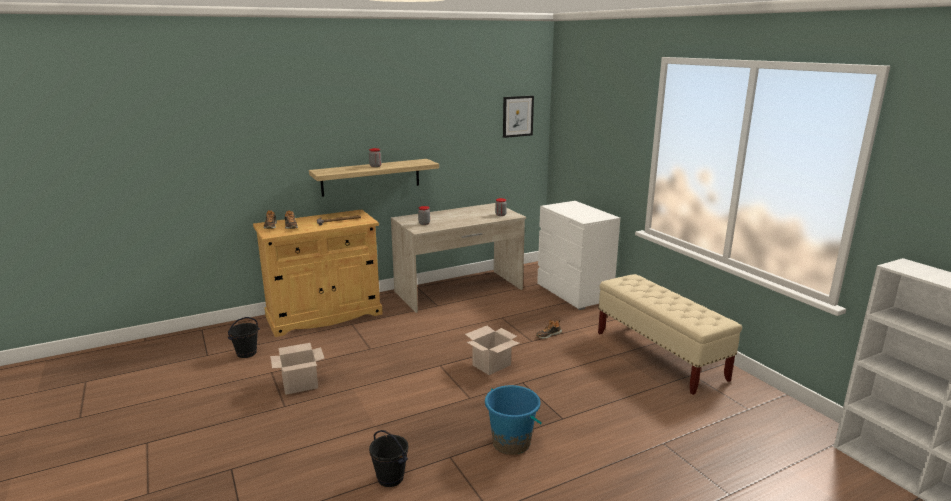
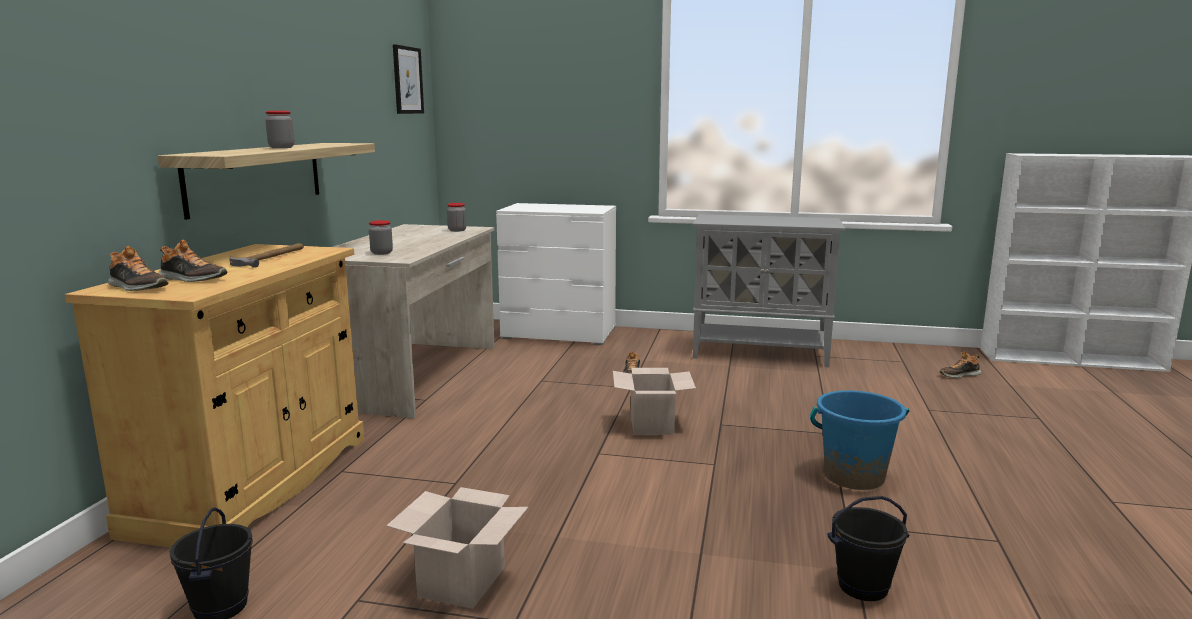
camera: 50 degrees left, 5 degrees down
beige bench [598,274,742,395] -> grey cabinet [693,214,845,367]
none -> shoe [940,352,982,378]

